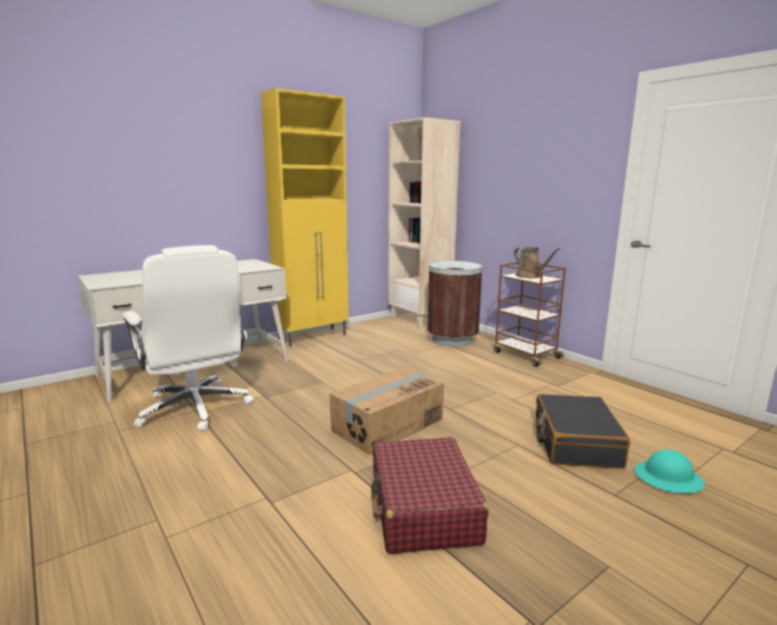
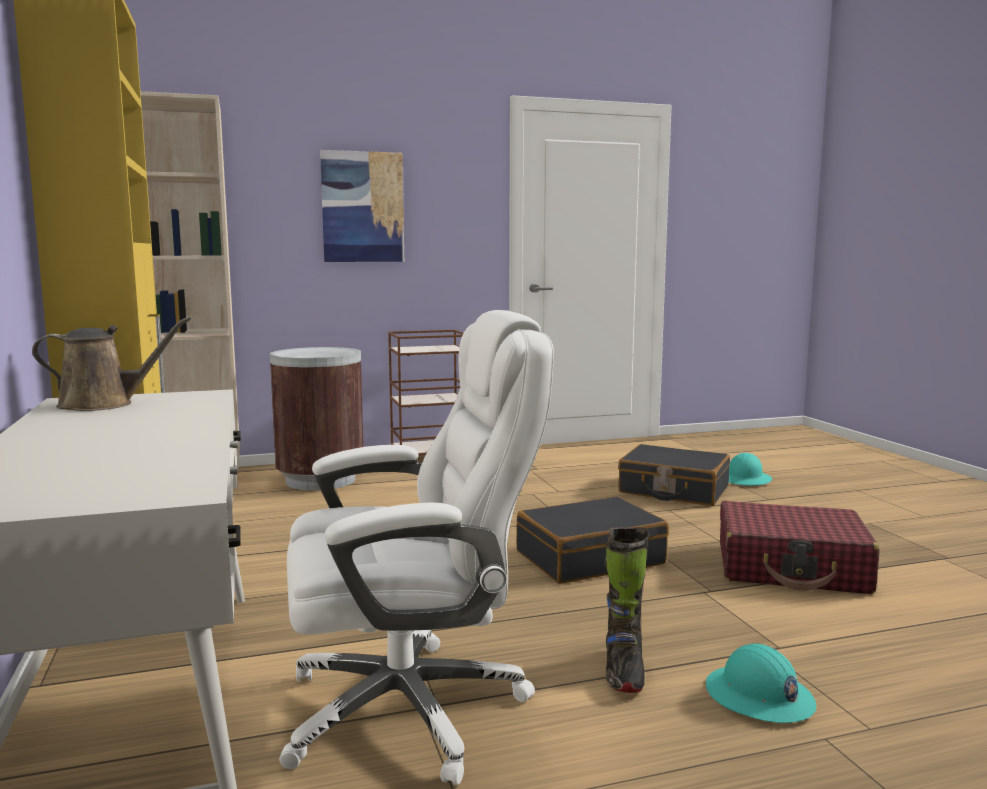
camera: 70 degrees left, 5 degrees down
cardboard box [330,367,444,455] -> black suitcase [516,496,669,584]
brown watering can [514,247,561,278] -> brown watering can moved to [32,317,191,411]
none -> picture [320,150,404,262]
none -> black boot [605,527,649,693]
none -> turquoise hard hat [706,643,816,723]

